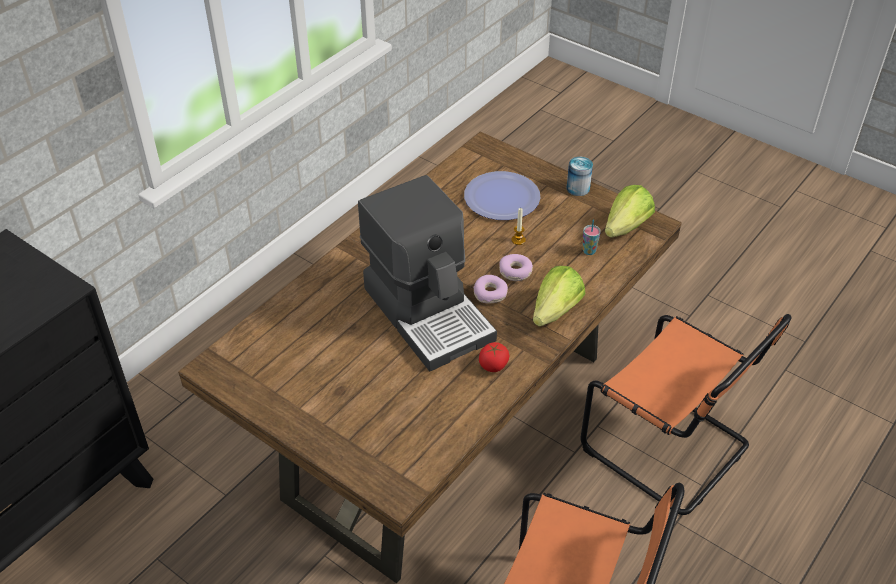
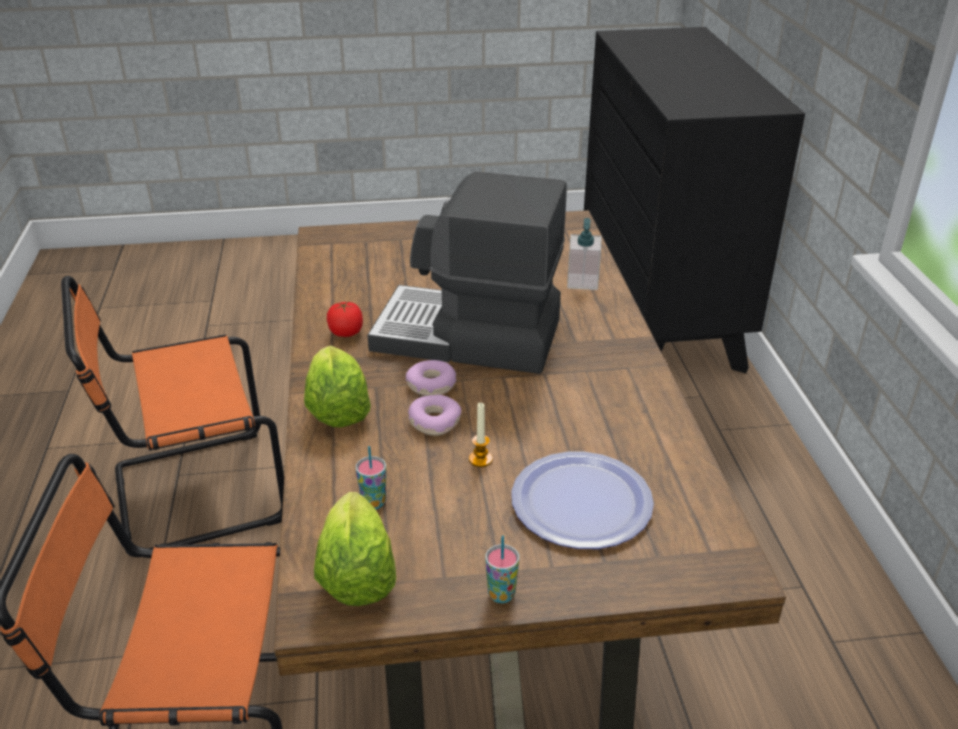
camera: 135 degrees right, 10 degrees down
can [566,157,593,196] -> cup [485,536,519,603]
none -> soap dispenser [567,218,601,290]

